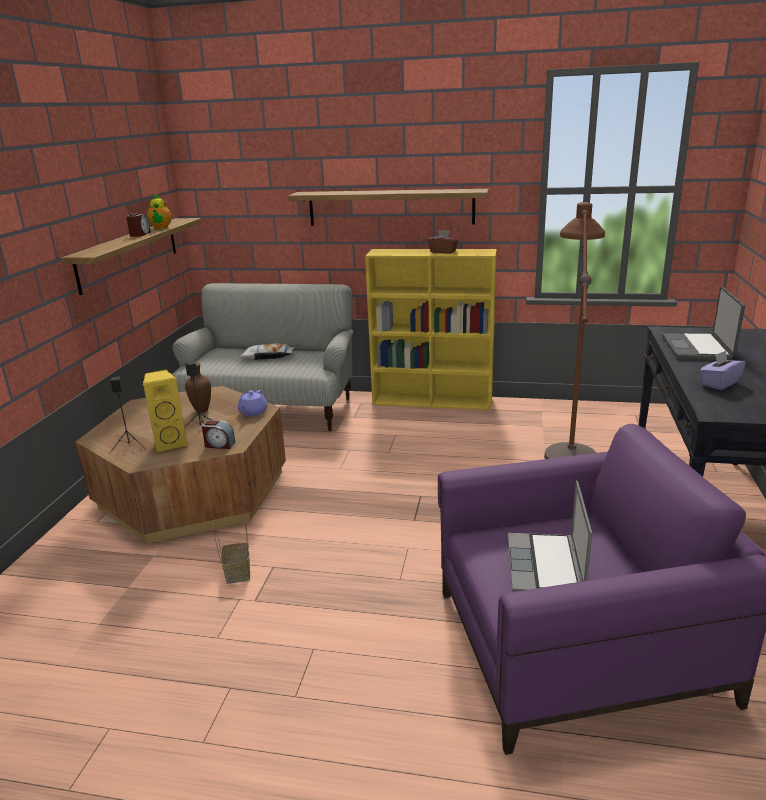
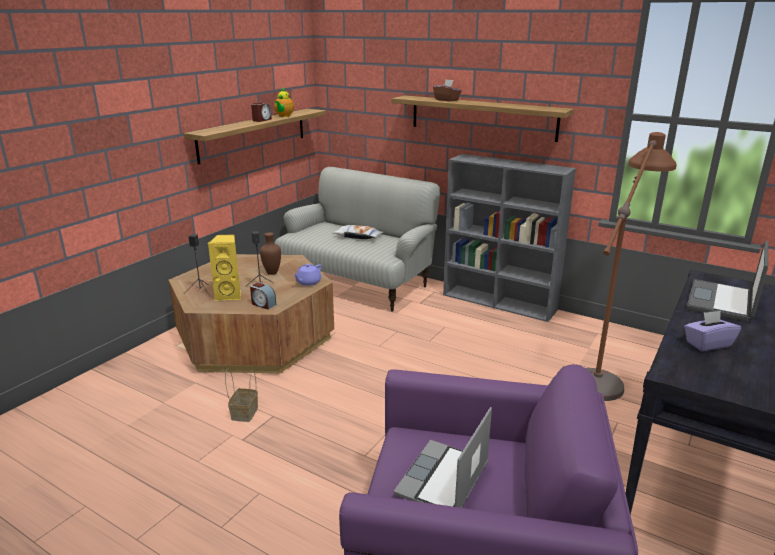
camera: 20 degrees right, 0 degrees up
yellow bookcase [365,249,497,410] -> grey bookcase [443,154,576,322]
brown tissue box [428,230,458,254] -> brown tissue box moved to [433,80,461,102]

